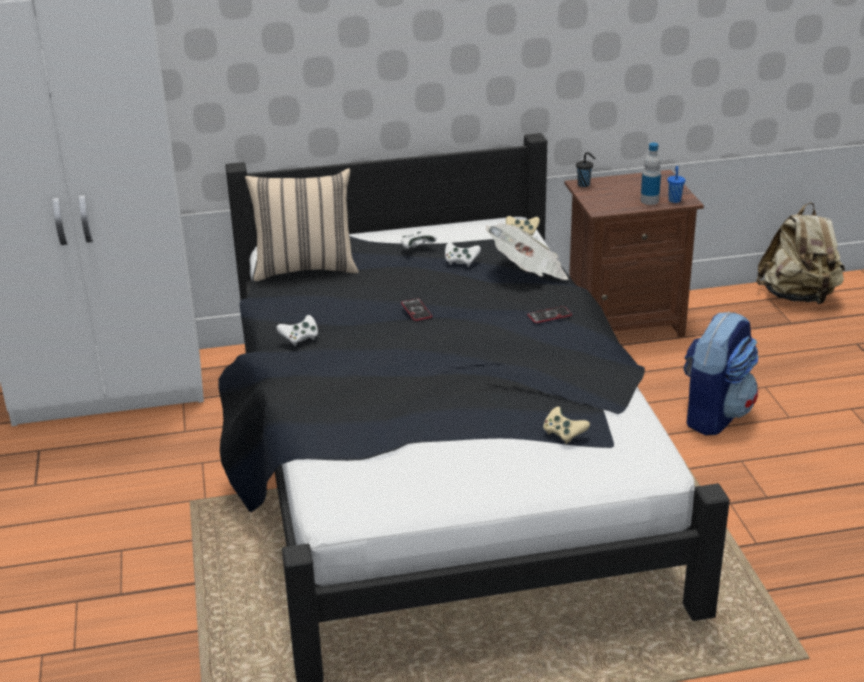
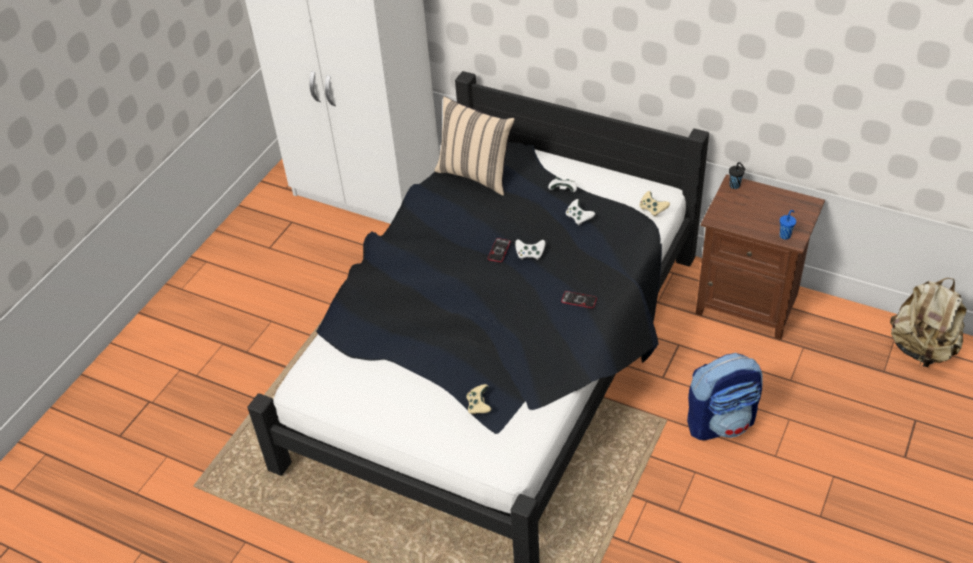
camera: 40 degrees right, 15 degrees up
white game controller [276,315,318,346] -> white game controller moved to [515,239,545,260]
newspaper [486,224,568,280] -> none
bottle [641,143,661,205] -> none

